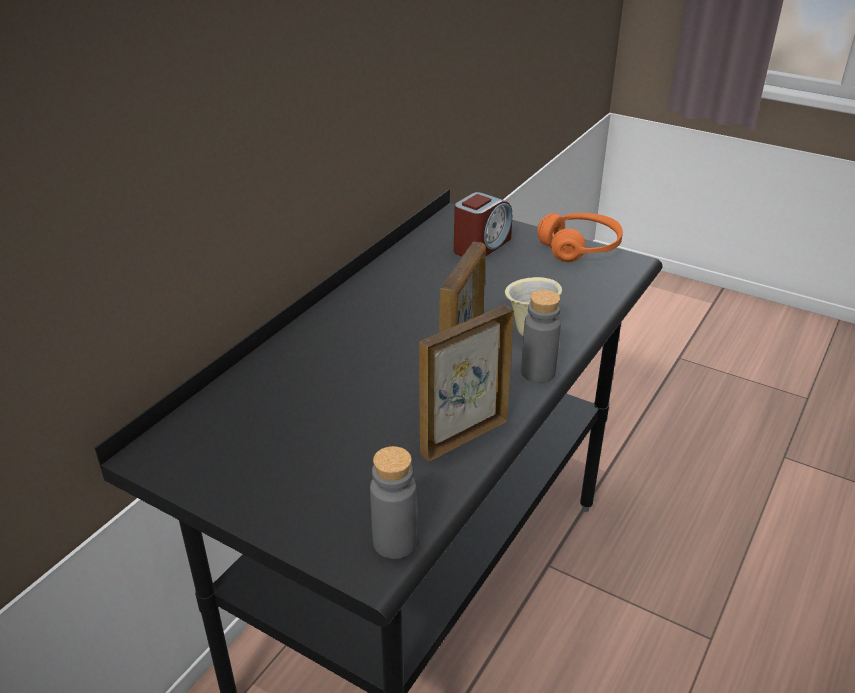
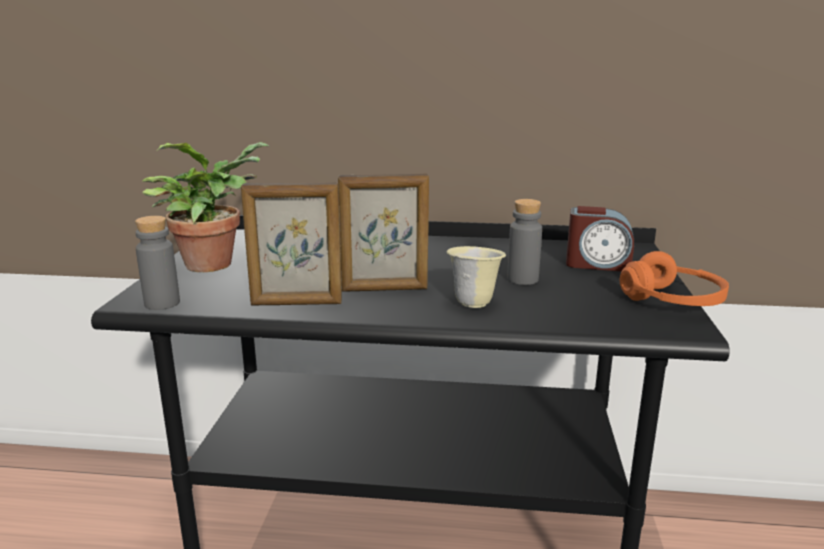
camera: 65 degrees right, 15 degrees down
picture frame [419,305,514,462] -> picture frame turned 150 degrees clockwise [241,182,342,305]
grey bottle [521,289,561,383] -> grey bottle moved to [507,199,542,285]
none -> potted plant [142,142,269,272]

